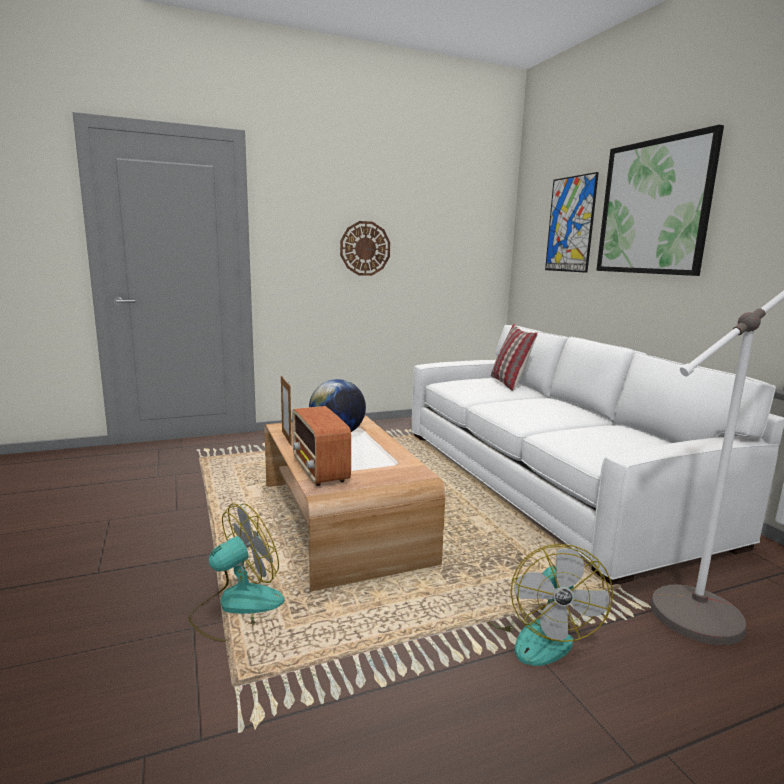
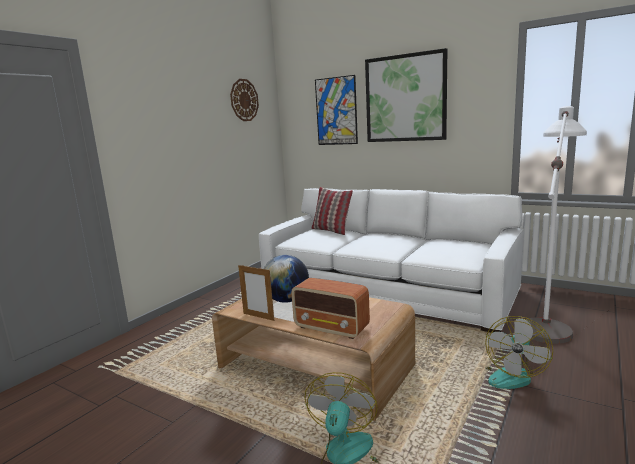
camera: 35 degrees left, 0 degrees up
wall clock [340,221,390,276] -> wall clock moved to [230,79,259,121]
fan [488,544,613,666] -> fan turned 60 degrees clockwise [485,316,553,389]

